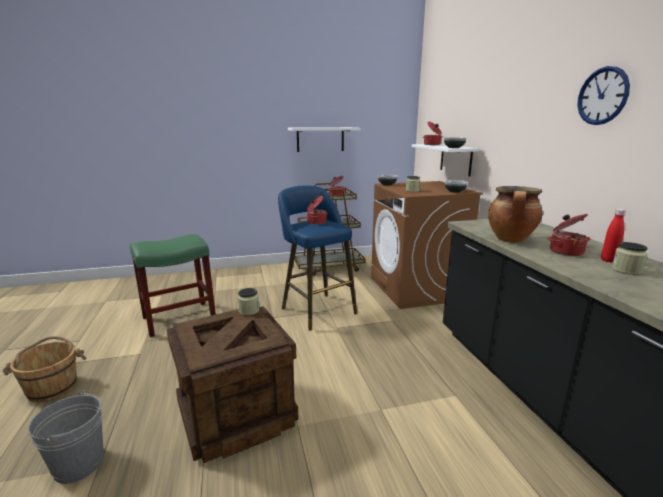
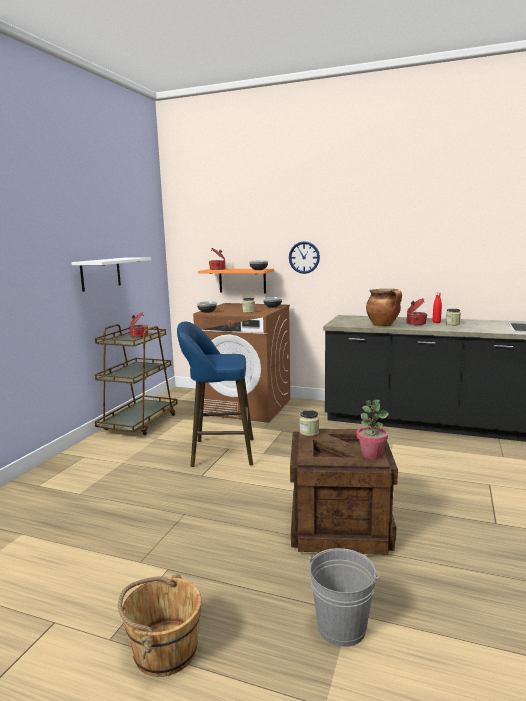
camera: 55 degrees left, 5 degrees down
green stool [130,234,216,338] -> none
cooking pot [307,196,327,224] -> none
white shelf [412,144,480,176] -> orange shelf [198,269,274,293]
wall clock [578,66,630,125] -> wall clock moved to [289,241,320,274]
none -> potted plant [357,400,389,459]

